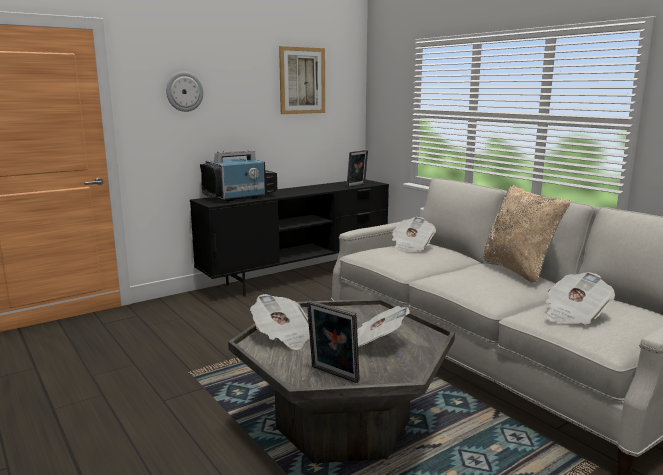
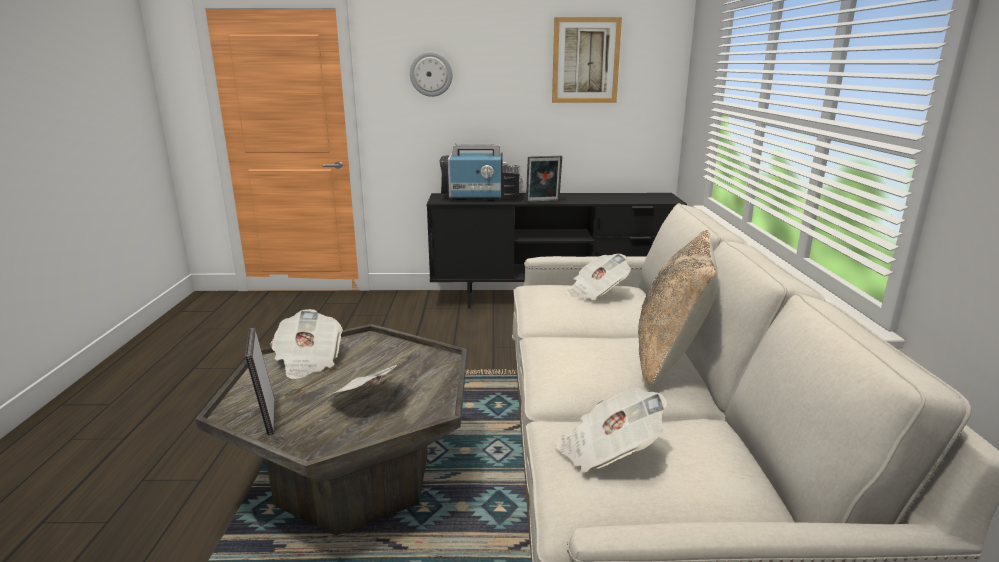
camera: 35 degrees right, 5 degrees up
picture frame [347,150,368,187] -> picture frame moved to [526,155,562,203]

